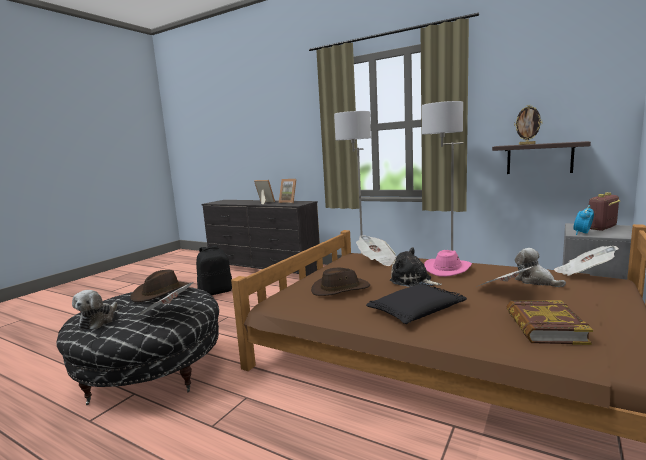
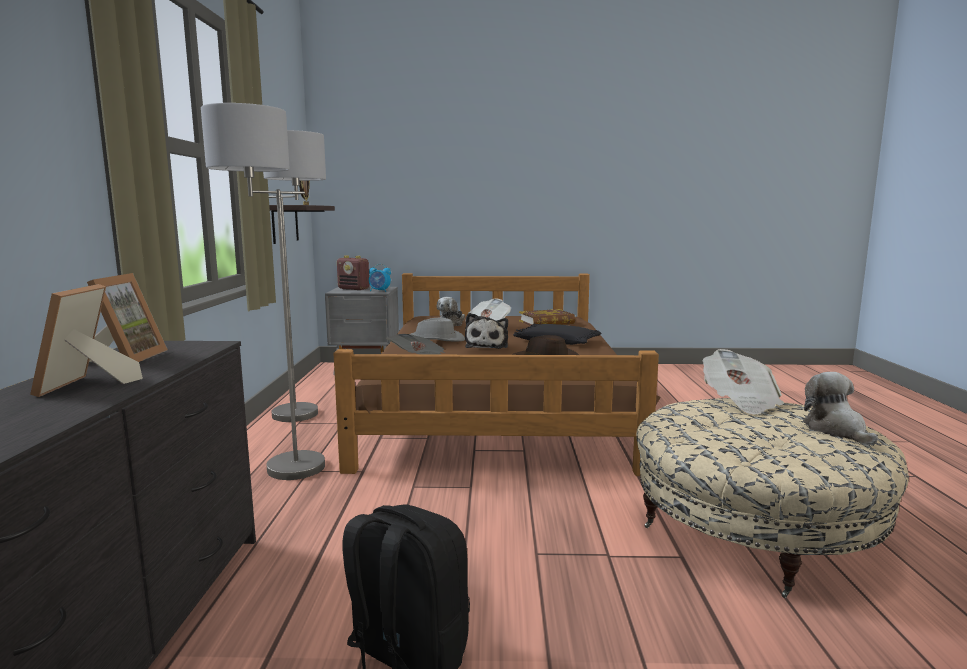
camera: 120 degrees left, 0 degrees up
black ottoman [56,287,219,405] -> beige ottoman [636,398,909,598]
plush toy [72,290,117,330] -> plush toy turned 75 degrees counterclockwise [803,372,878,446]
brown hat [130,270,189,302] -> none
pink hat [424,250,472,277] -> grey hat [411,318,465,342]
newspaper [554,246,619,276] -> none

